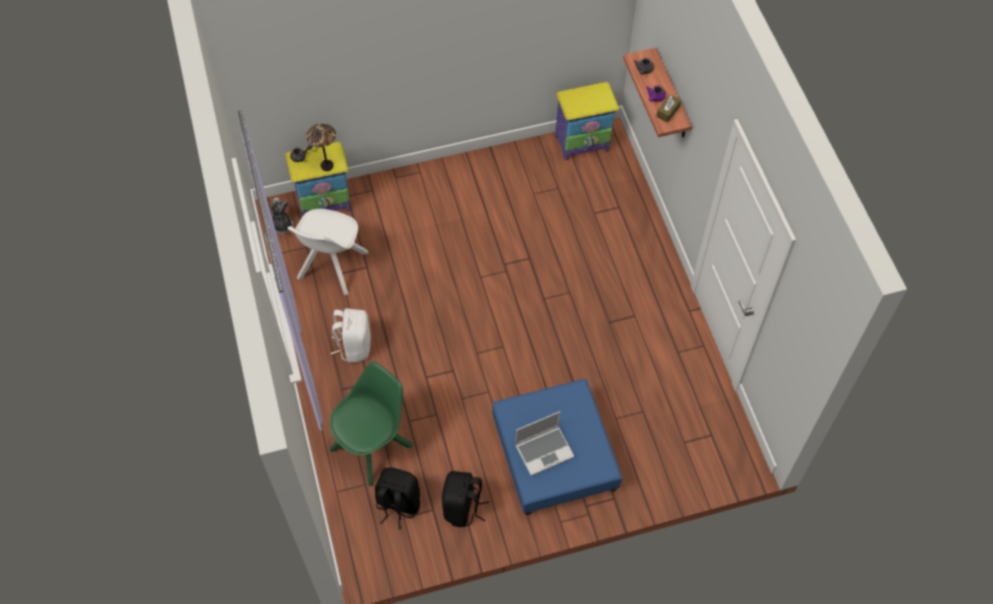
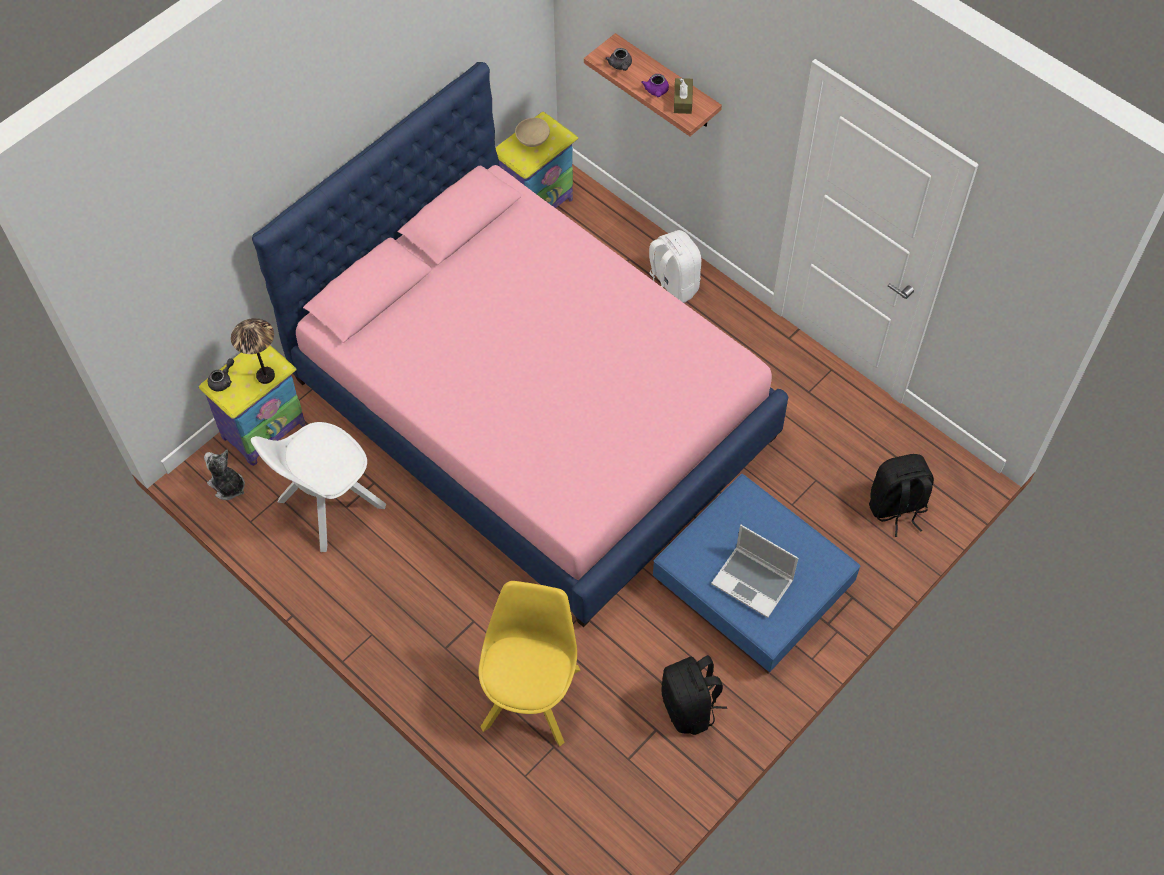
camera: 30 degrees left, 0 degrees up
white chair [287,209,368,295] -> white chair turned 60 degrees clockwise [251,422,386,552]
green chair [330,361,413,486] -> yellow chair [479,581,580,746]
white backpack [331,308,371,363] -> white backpack moved to [649,230,701,303]
black backpack [375,467,420,530] -> black backpack moved to [869,454,934,537]
laptop [515,411,575,476] -> laptop turned 90 degrees clockwise [711,525,799,618]
none -> pink bed [252,62,788,627]
none -> beige bowl [515,118,550,147]

